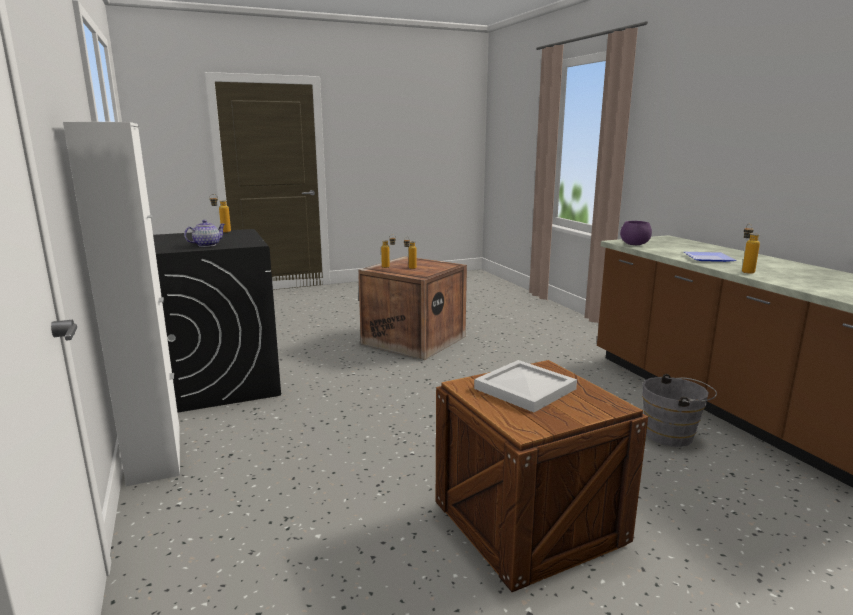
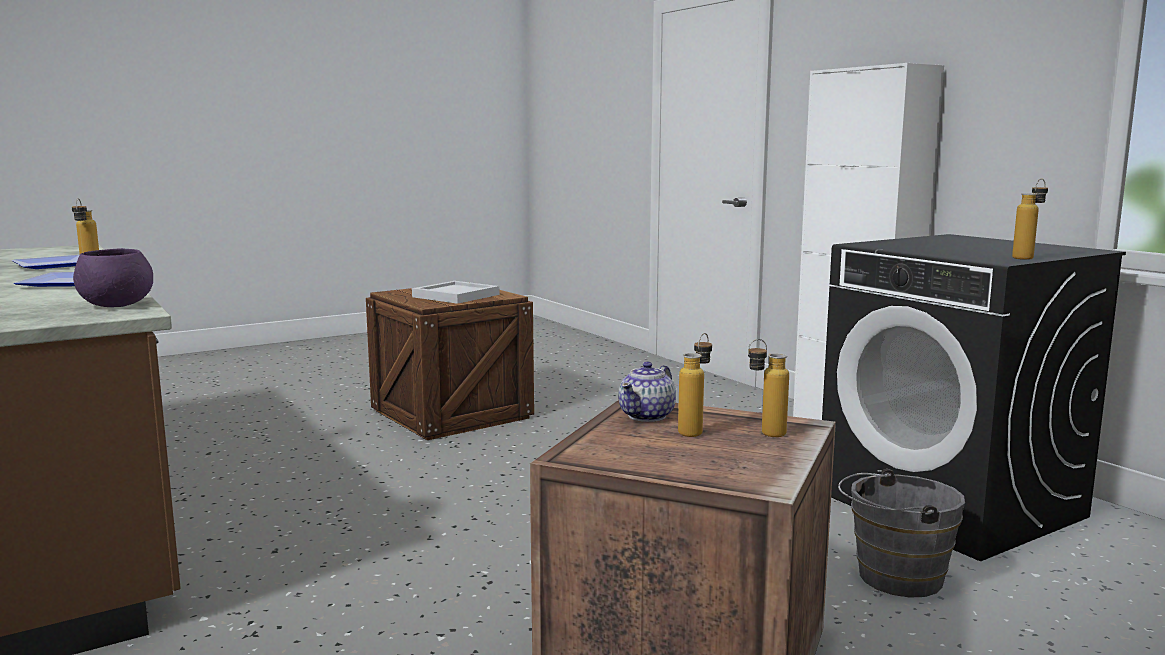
camera: 170 degrees right, 5 degrees down
teapot [184,220,225,247] -> teapot moved to [618,362,676,422]
grey bucket [642,374,717,447] -> grey bucket moved to [838,469,965,597]
none -> plate [12,255,79,269]

